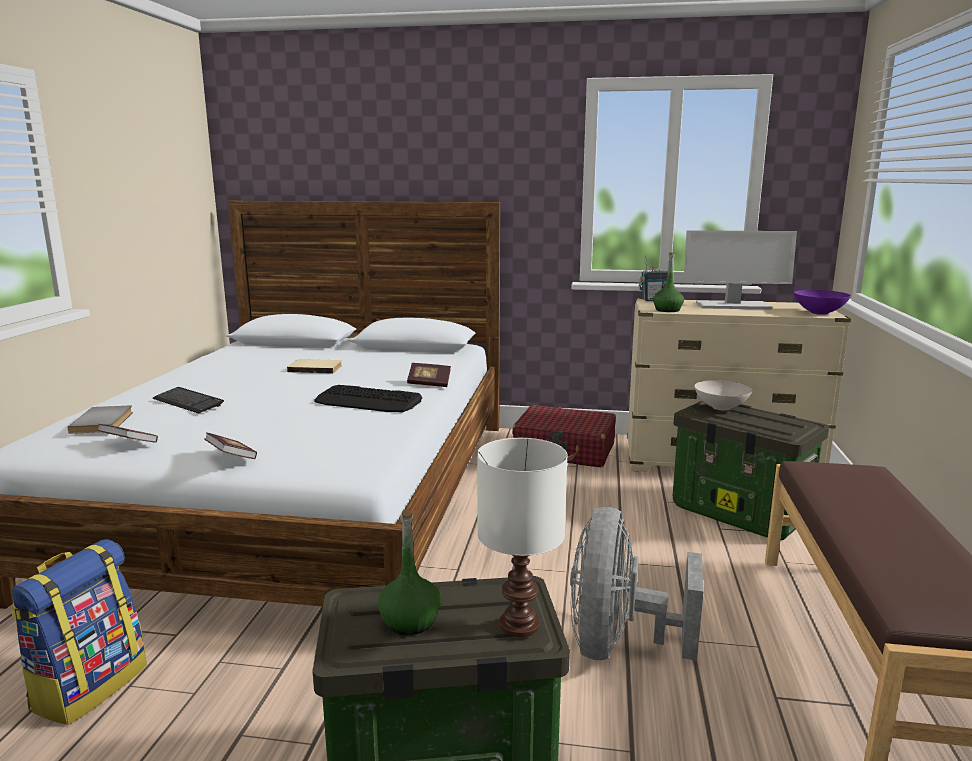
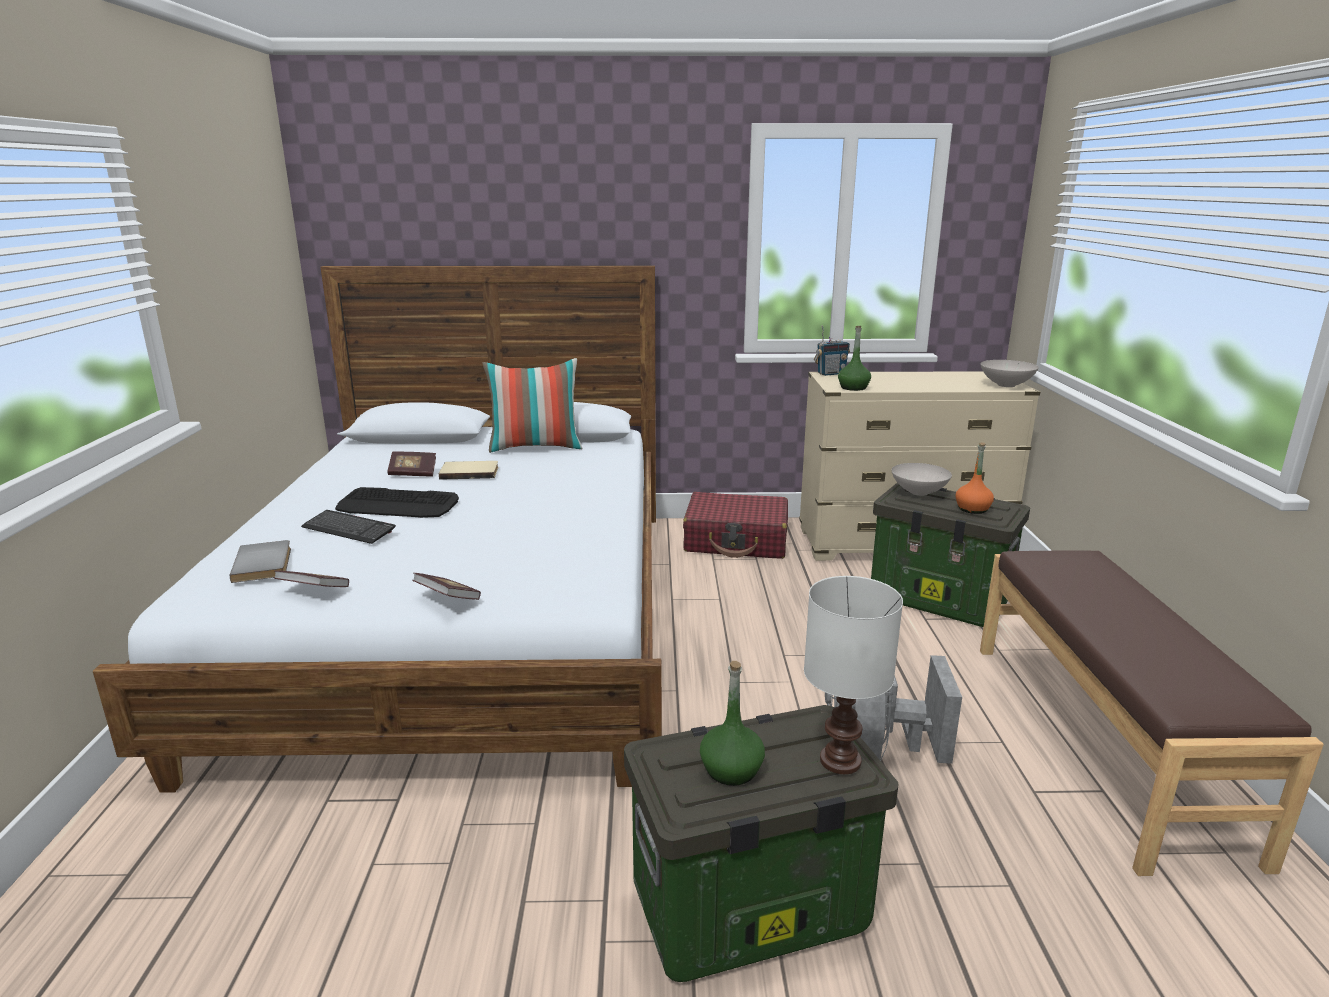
camera: 10 degrees left, 5 degrees up
backpack [10,539,147,725] -> none
keyboard [314,385,422,412] -> keyboard moved to [335,487,459,518]
book [407,363,451,387] -> book moved to [387,451,436,477]
monitor [683,230,797,310] -> none
purple bowl [794,290,851,315] -> white bowl [980,360,1039,387]
none -> pillow [482,358,582,453]
none -> orange bottle [956,442,994,514]

